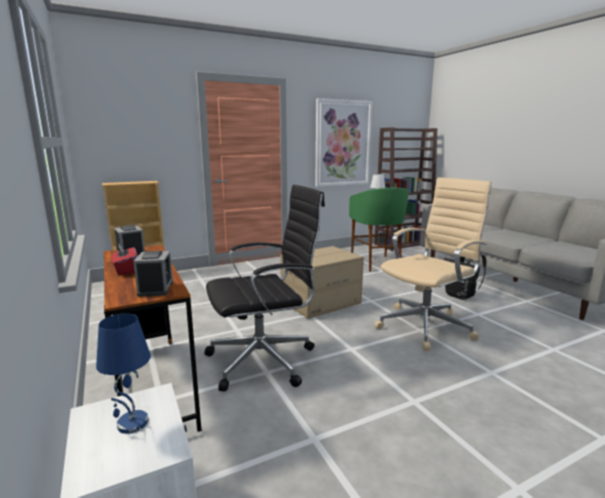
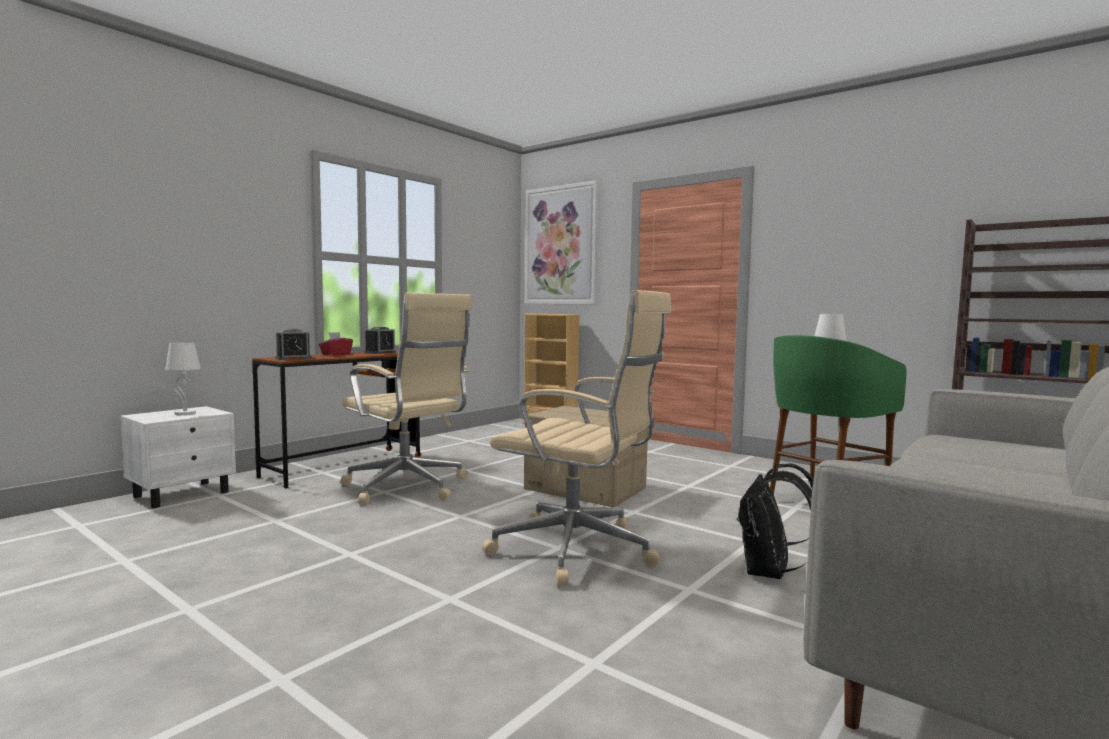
camera: 65 degrees right, 10 degrees down
blue table lamp [96,314,151,434] -> white table lamp [165,342,201,415]
black office chair [204,185,325,392] -> beige office chair [340,293,472,505]
picture [315,98,372,187] -> picture moved to [525,180,599,304]

